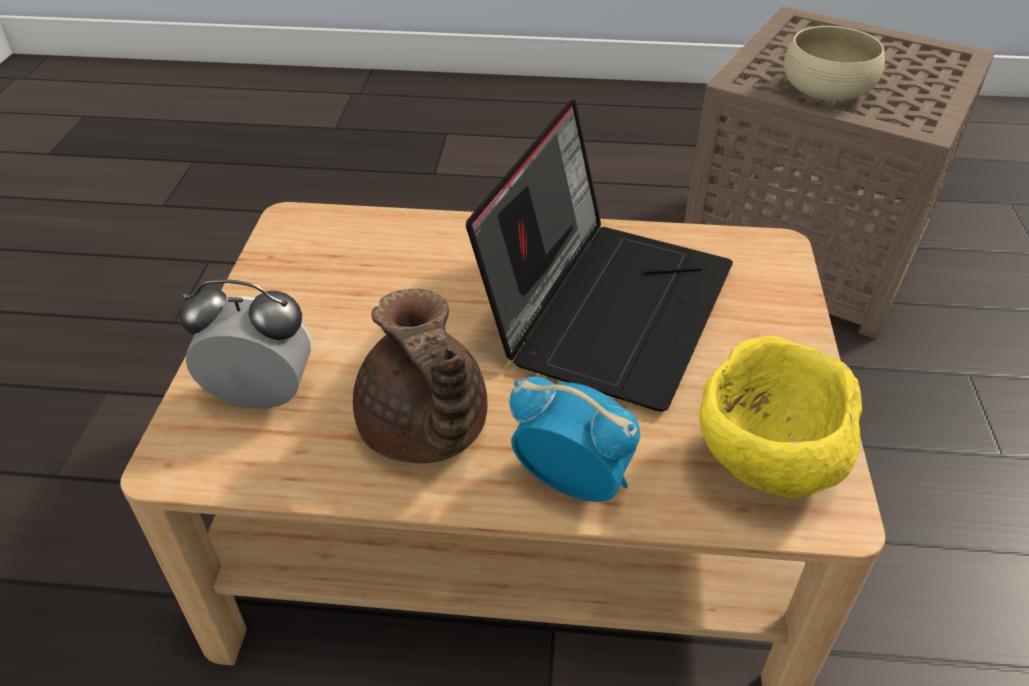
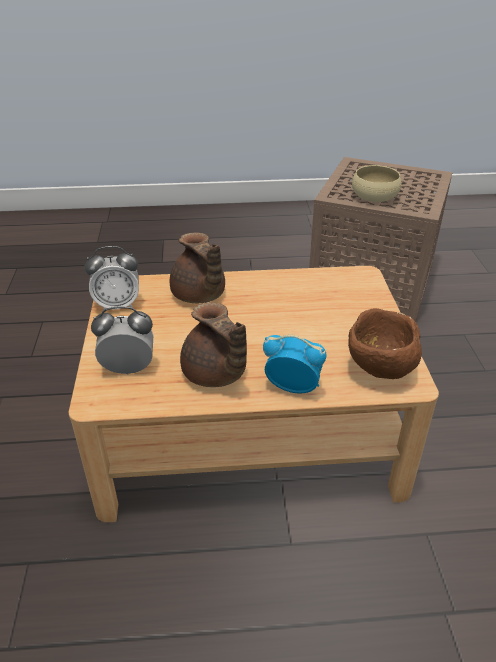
camera: 10 degrees left, 5 degrees down
laptop [466,99,733,411] -> none
yellow bowl [699,336,862,498] -> brown bowl [348,308,422,379]
none -> alarm clock [84,246,139,311]
none -> brown teapot [170,232,225,303]

